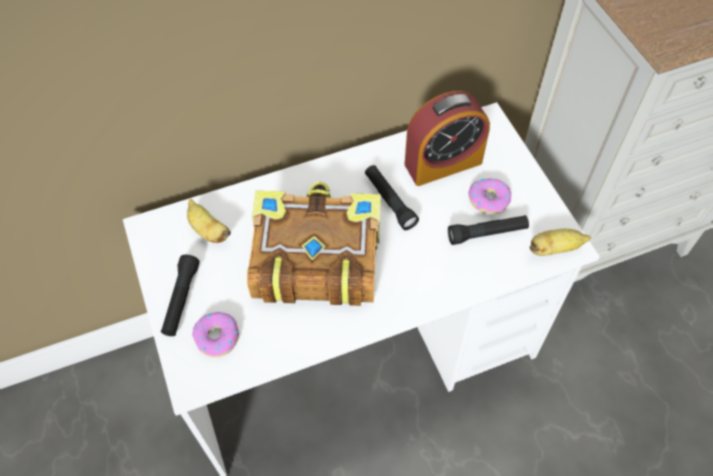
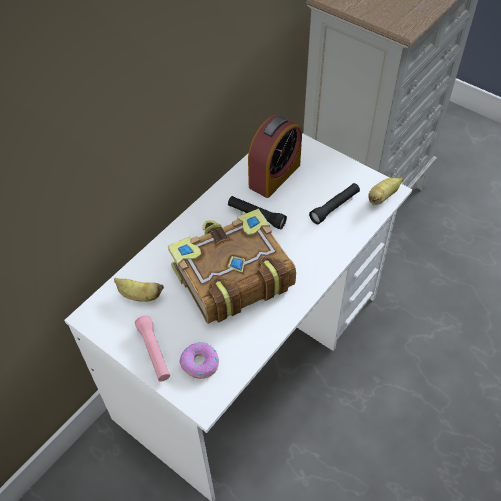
camera: 30 degrees left, 5 degrees down
black flashlight [161,255,200,336] -> pink flashlight [135,315,170,381]
donut [468,178,511,214] -> none

